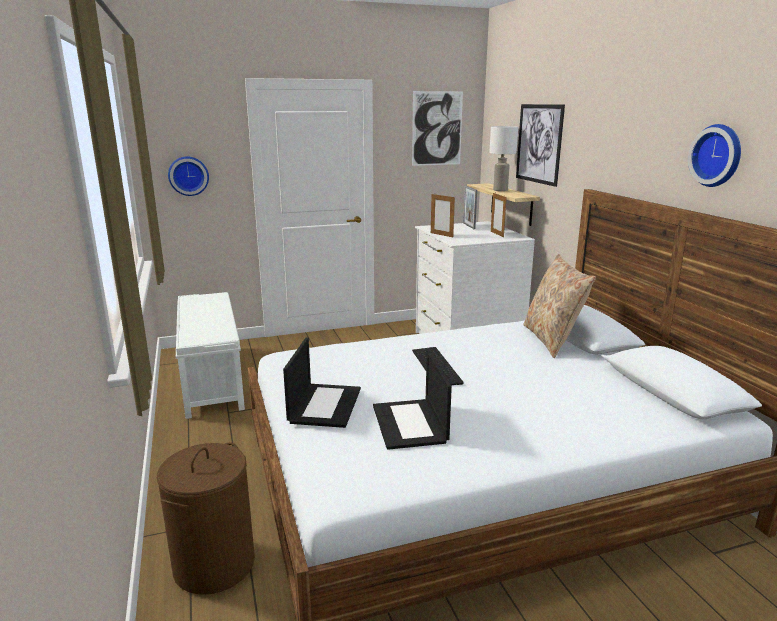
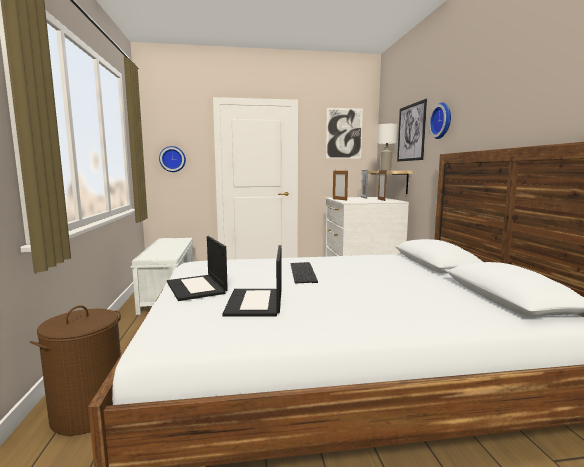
camera: 10 degrees right, 10 degrees down
laptop [283,337,361,428] -> laptop turned 135 degrees clockwise [167,236,228,301]
beige pillow [523,254,596,358] -> none
wall clock [688,124,741,187] -> wall clock moved to [429,102,451,139]

